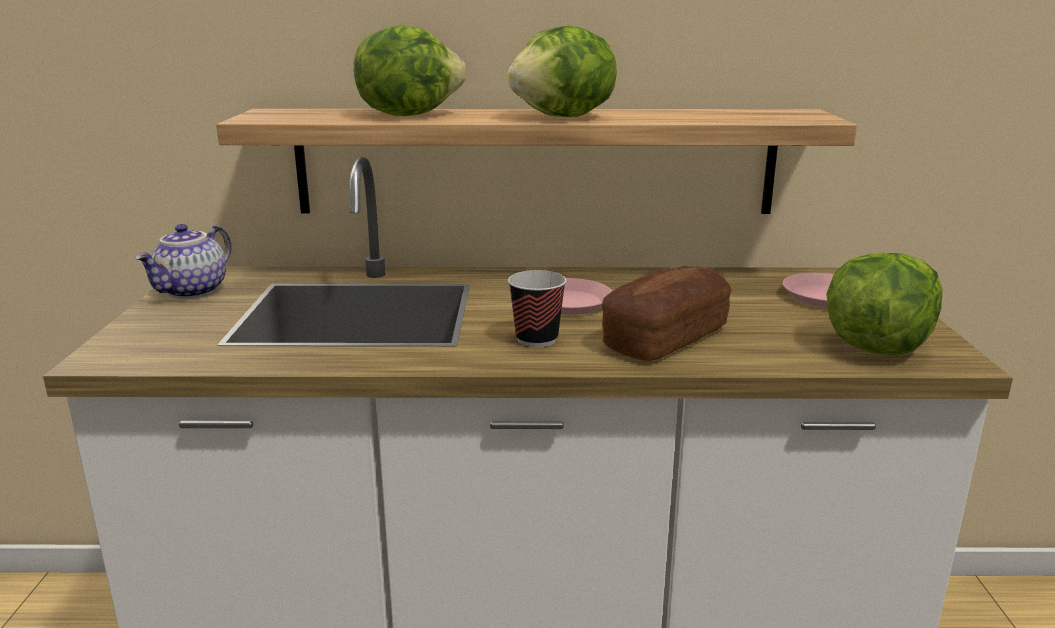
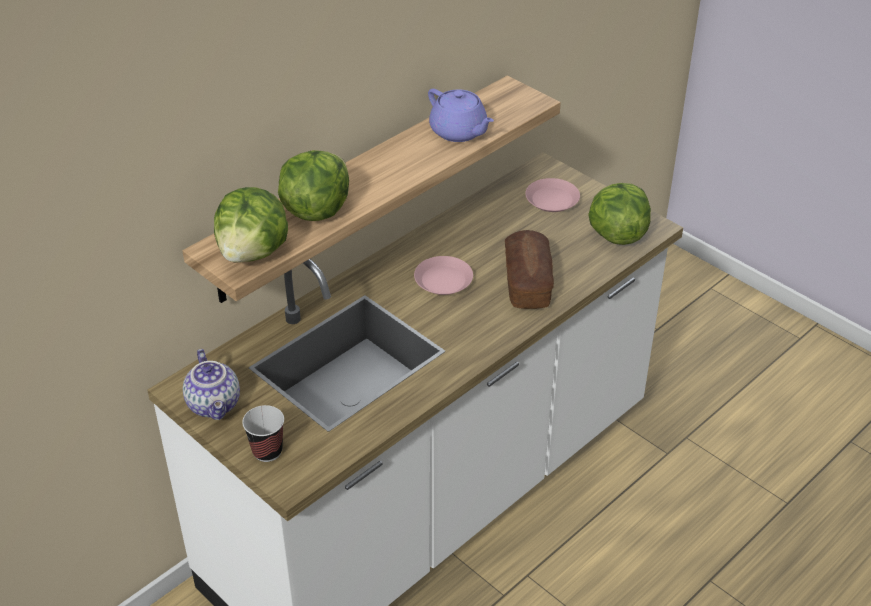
camera: 45 degrees left, 20 degrees up
lettuce [507,26,617,117] -> lettuce moved to [214,187,288,262]
cup [508,270,567,347] -> cup moved to [242,405,284,462]
none -> purple teapot [428,89,494,142]

